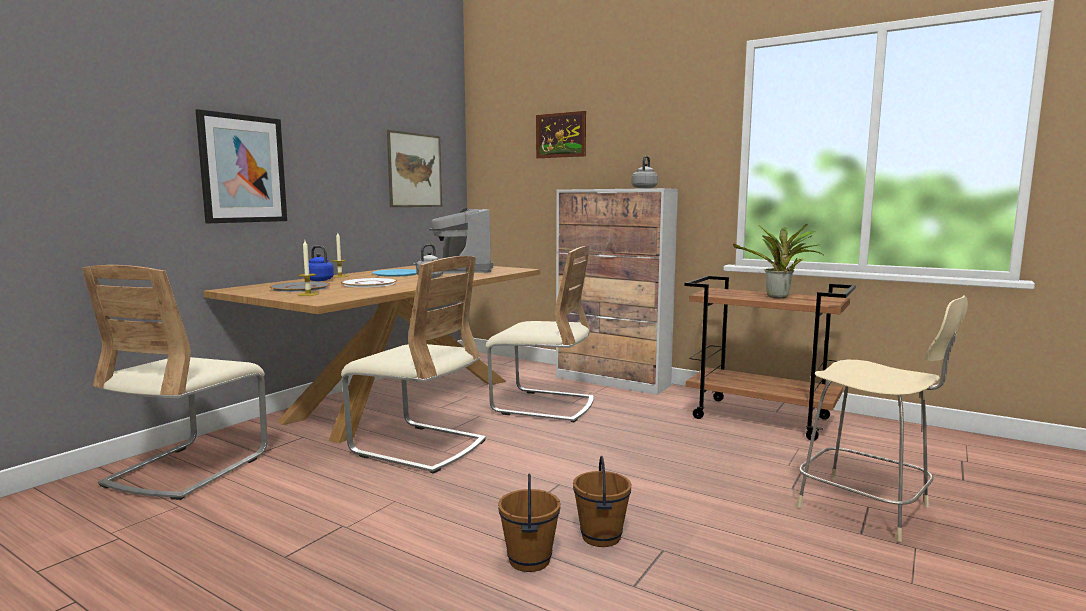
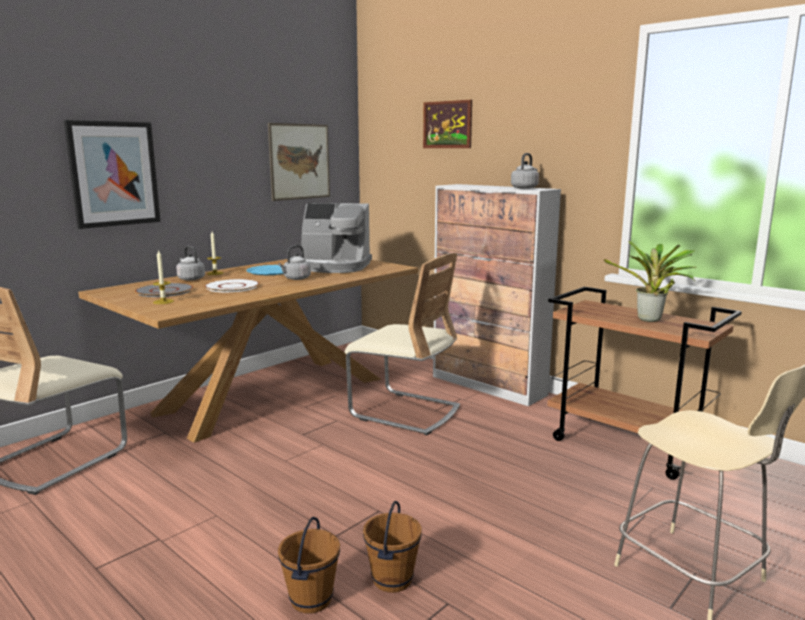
camera: 10 degrees right, 5 degrees up
blue kettle [304,246,334,281] -> grey kettle [176,246,205,281]
beige chair [341,256,486,474] -> none
coffee machine [429,208,493,274] -> coffee machine turned 75 degrees counterclockwise [300,203,372,273]

